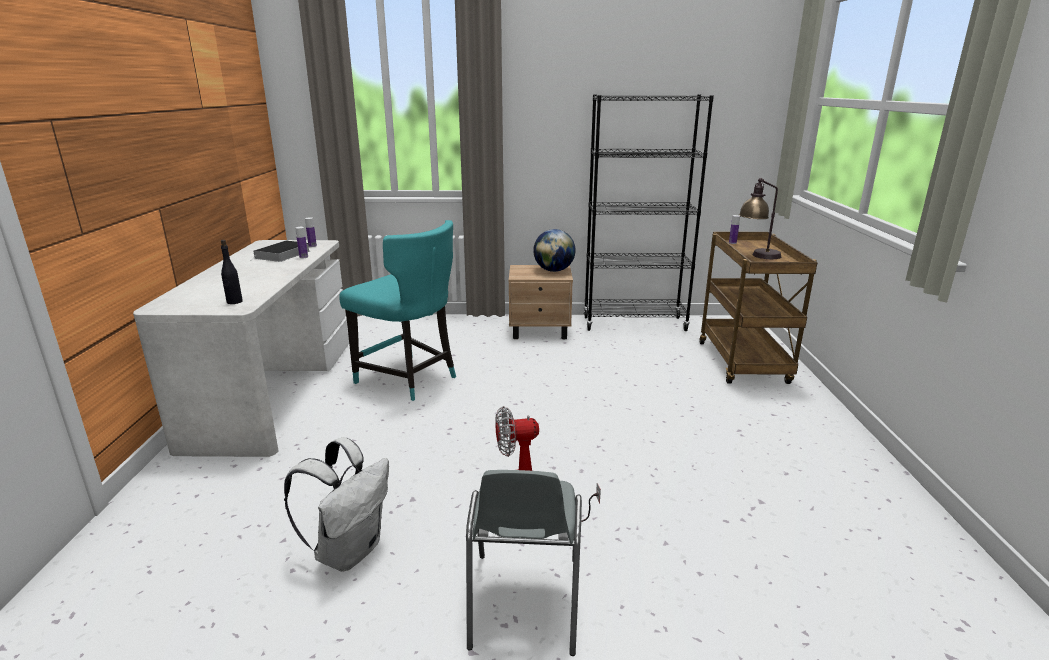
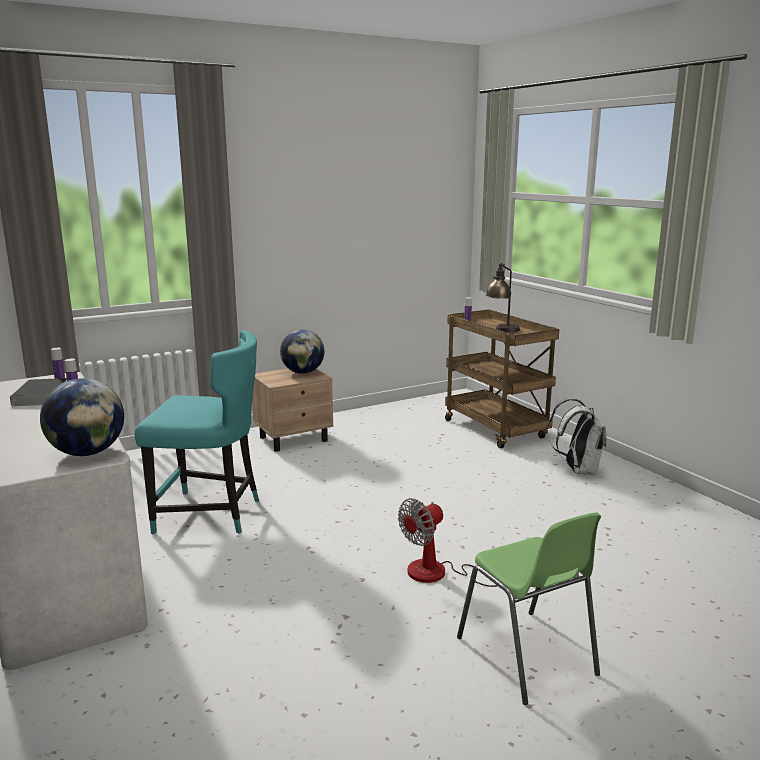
camera: 30 degrees left, 5 degrees down
black bottle [221,240,243,304] -> globe [40,378,124,456]
white backpack [284,437,389,571] -> white backpack moved to [547,398,607,475]
grey chair [466,470,582,656] -> green chair [457,512,601,705]
black bookcase [584,95,714,331] -> none

